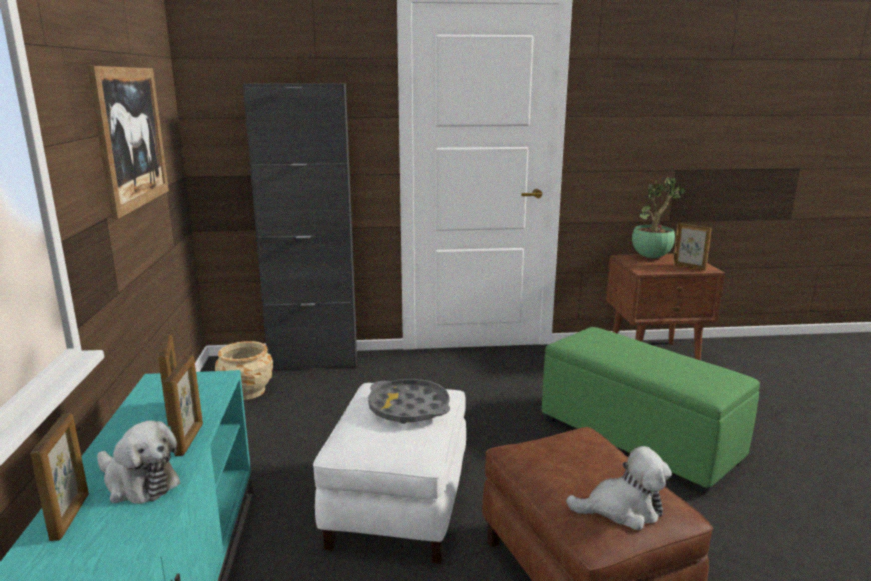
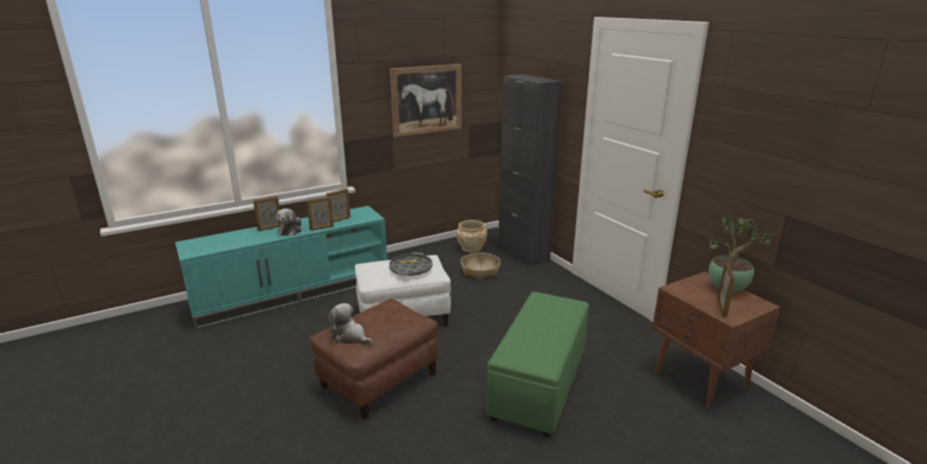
camera: 65 degrees right, 5 degrees up
plush toy [566,446,672,530] -> plush toy turned 150 degrees clockwise [328,303,372,345]
none -> basket [461,253,501,279]

